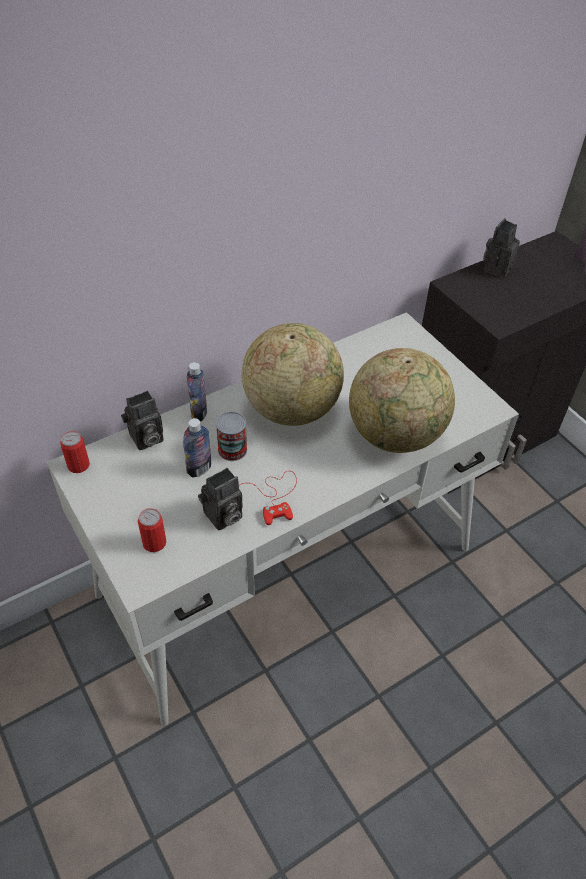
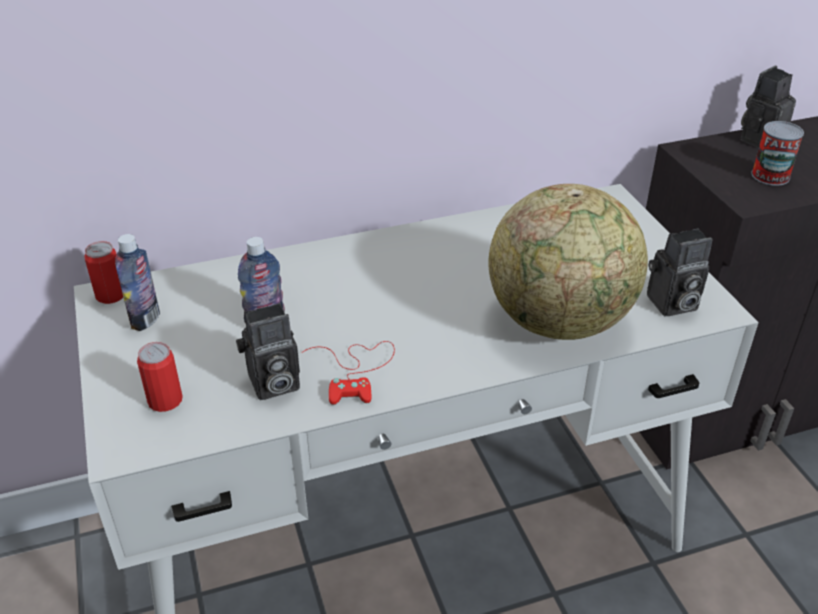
camera: 15 degrees right, 10 degrees down
camera [121,391,164,450] -> camera moved to [647,228,712,316]
bottle [187,362,207,422] -> bottle moved to [115,234,160,331]
can [216,412,247,461] -> can moved to [751,121,804,186]
globe [242,323,344,426] -> none

